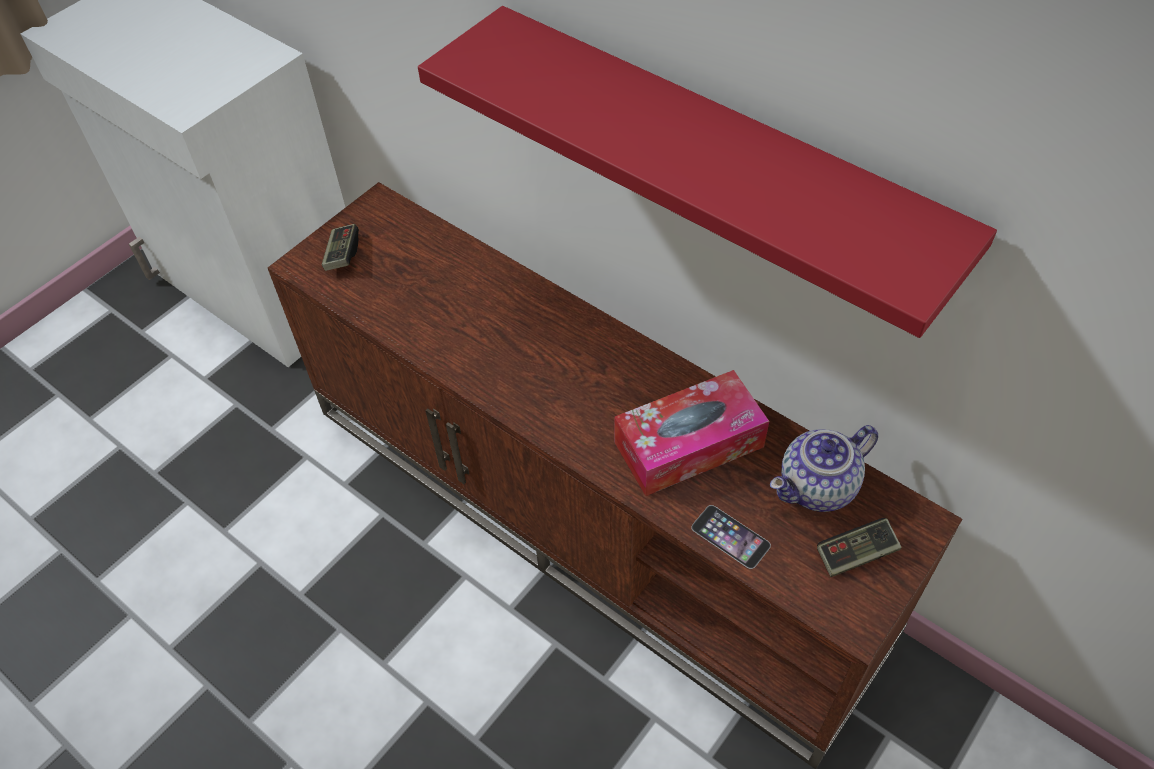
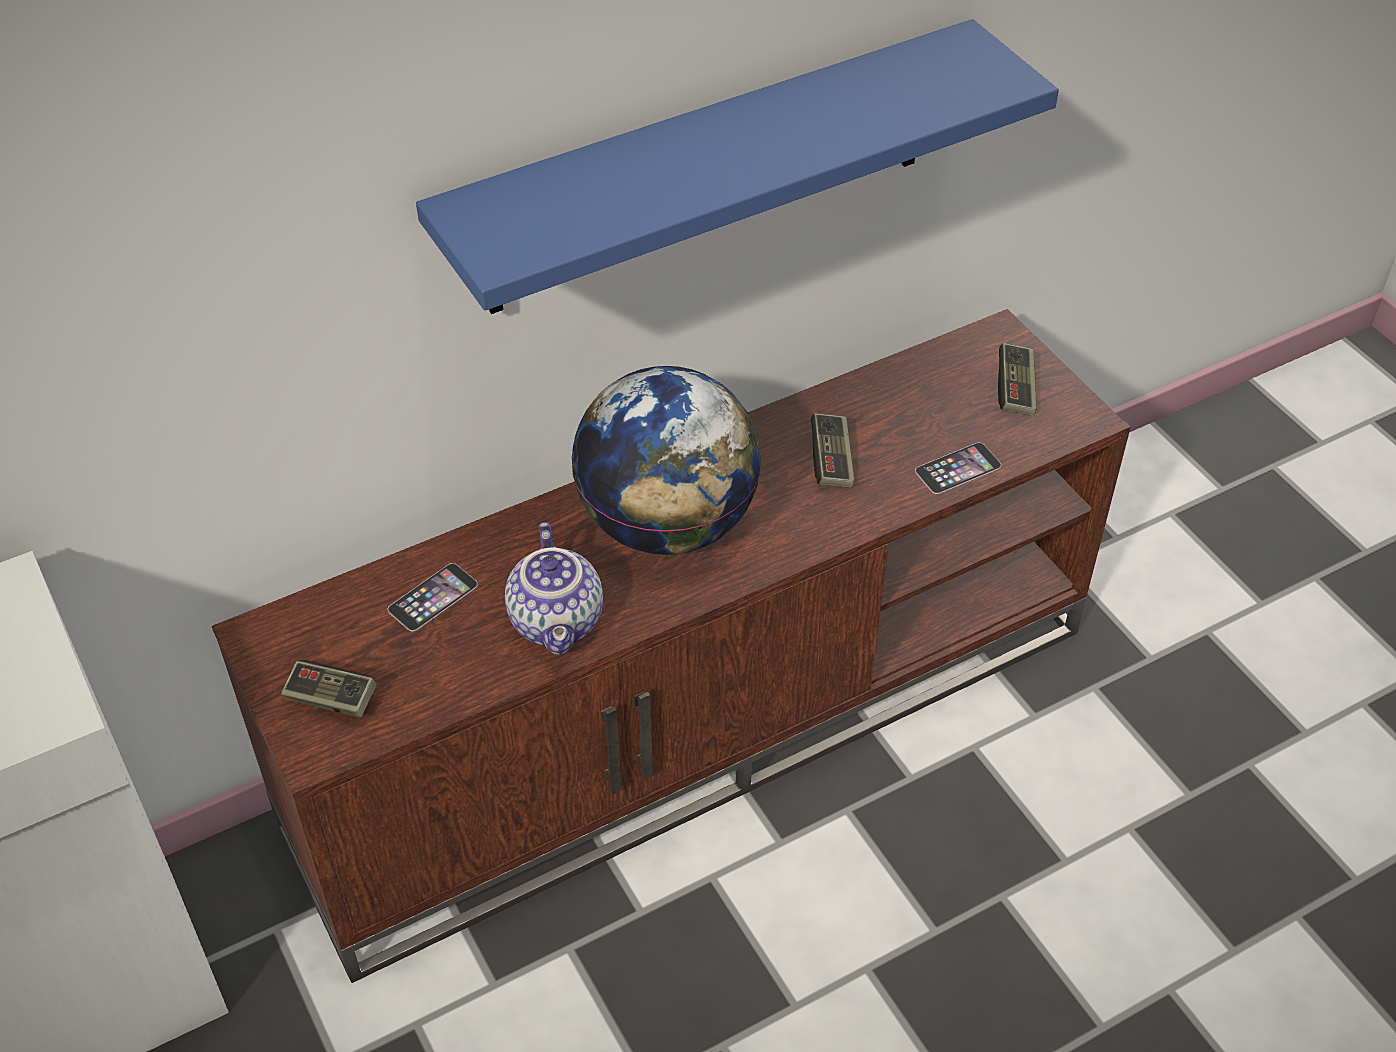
camera: 70 degrees left, 5 degrees down
red shelf [418,6,997,338] -> blue shelf [416,19,1059,314]
tissue box [614,370,769,496] -> game controller [811,413,855,488]
teapot [770,425,878,512] -> teapot moved to [505,522,603,655]
none -> phone [387,563,478,631]
none -> globe [571,366,762,555]

